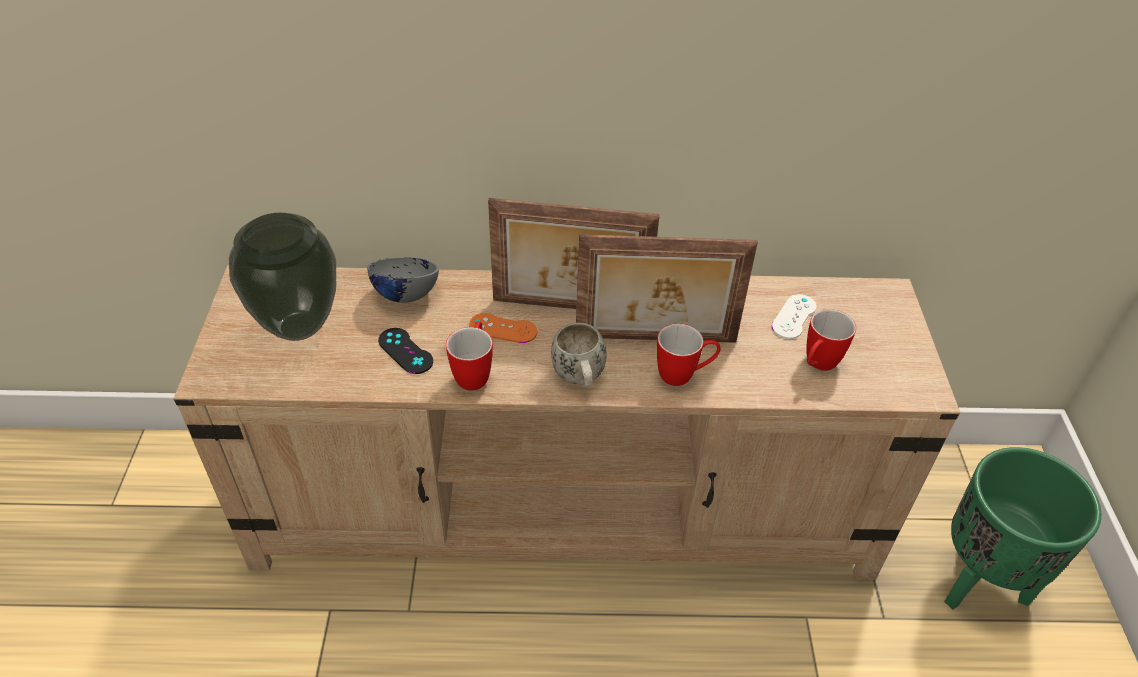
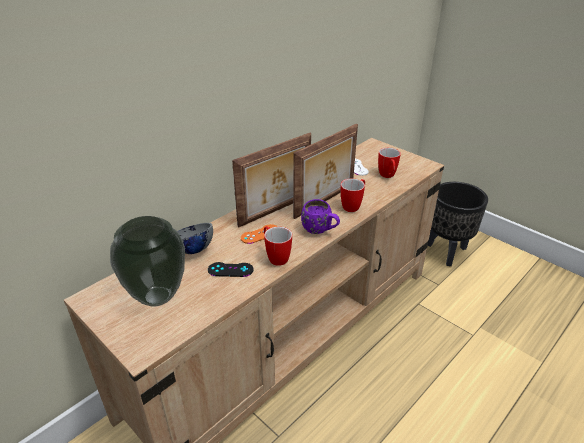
camera: 45 degrees left, 10 degrees down
white mug [551,323,607,387] -> purple mug [301,199,340,234]
green planter [944,447,1101,610] -> black planter [428,182,488,266]

